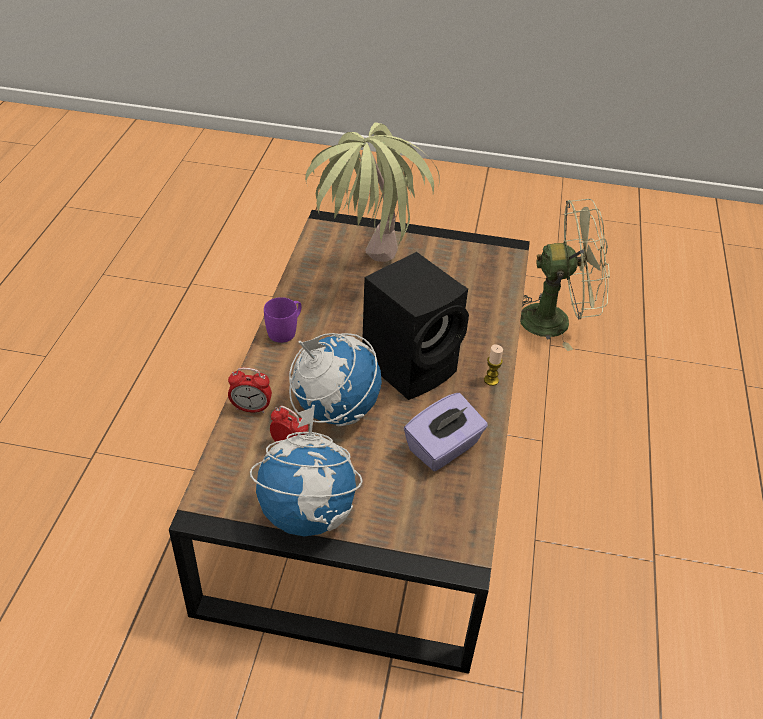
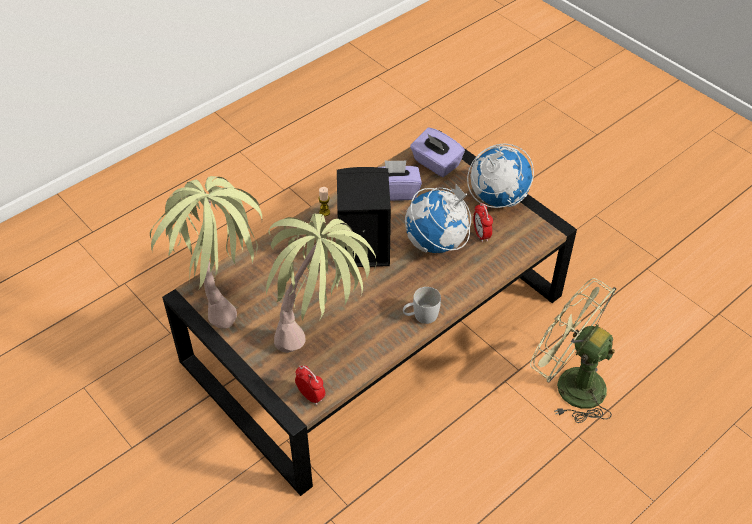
camera: 140 degrees left, 5 degrees up
alarm clock [228,368,272,413] -> alarm clock moved to [295,366,326,405]
purple mug [264,297,302,343] -> white mug [403,287,441,324]
green fan [520,199,610,351] -> green fan moved to [530,278,616,423]
none -> potted plant [150,176,262,329]
none -> purple tissue box [410,127,465,177]

